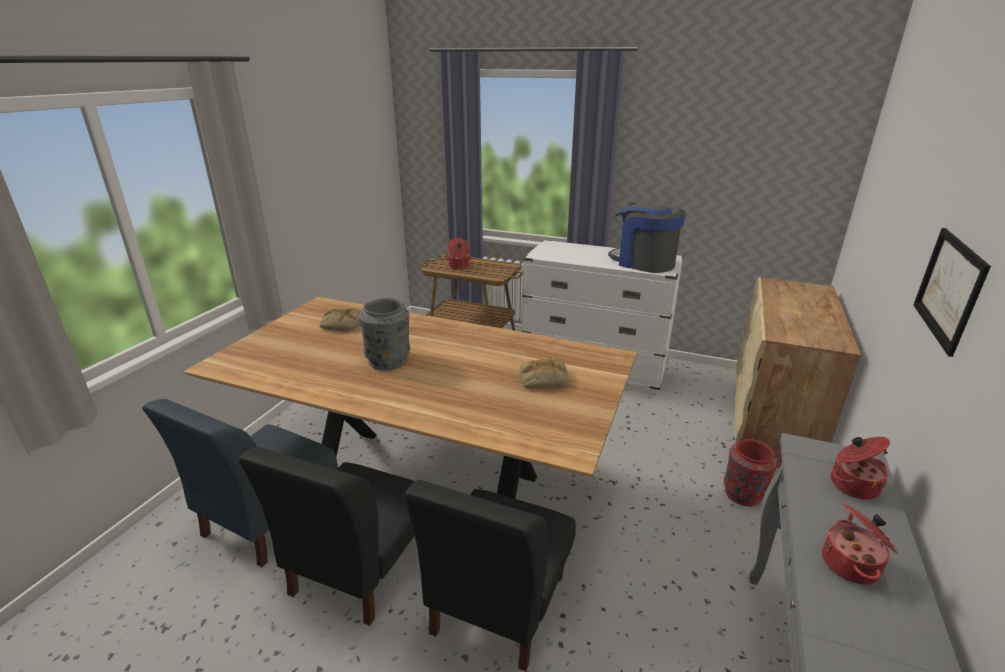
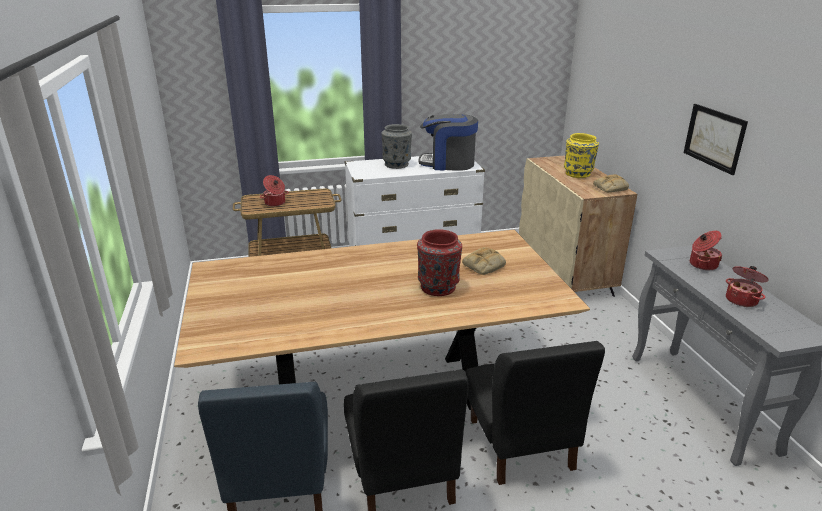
camera: 35 degrees left, 0 degrees up
bread [319,308,361,332] -> bread moved to [593,174,629,192]
grey vase [359,298,410,370] -> grey vase moved to [381,124,412,169]
red vase [724,439,778,506] -> red vase moved to [417,229,462,296]
none -> yellow vase [564,133,599,178]

